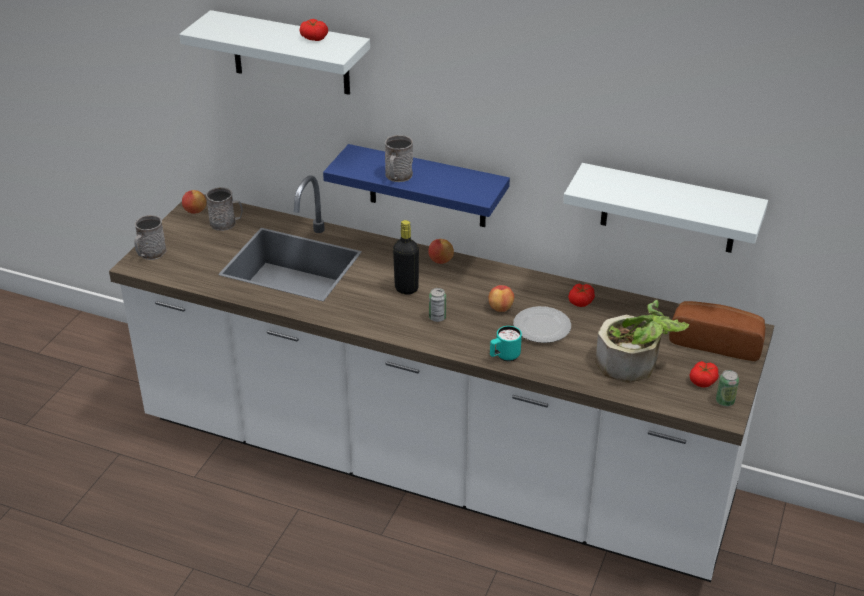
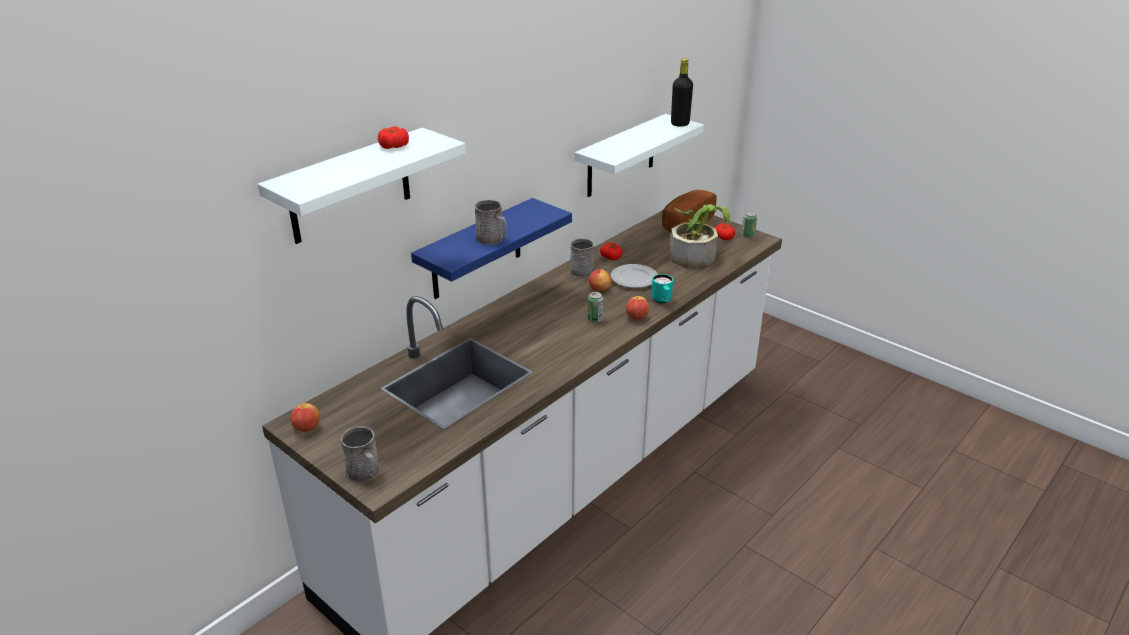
camera: 70 degrees left, 5 degrees down
grey mug [206,187,243,231] -> grey mug moved to [570,238,594,278]
black bottle [393,220,419,295] -> black bottle moved to [671,59,693,127]
apple [428,239,454,264] -> apple moved to [626,296,649,320]

